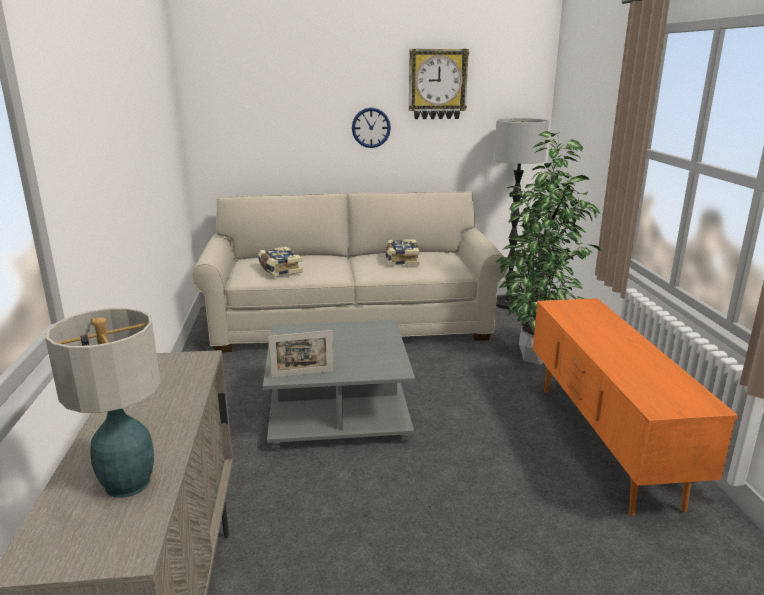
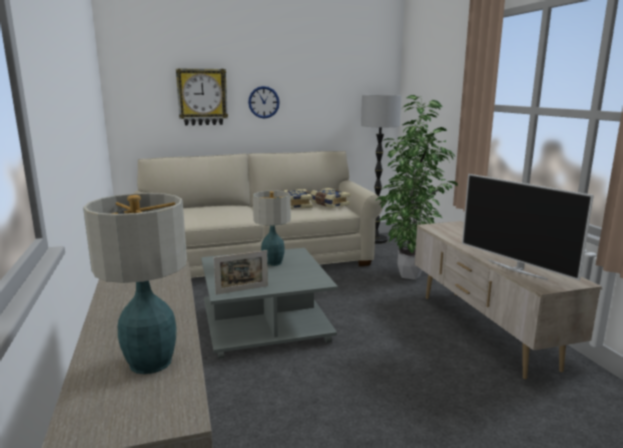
camera: 10 degrees left, 5 degrees down
book [258,247,303,277] -> book moved to [311,188,350,208]
wall clock [409,49,469,119] -> wall clock moved to [176,68,228,126]
orange tv stand [533,298,739,516] -> beige tv stand [415,221,602,379]
none -> table lamp [253,191,291,266]
none -> television [462,174,594,280]

